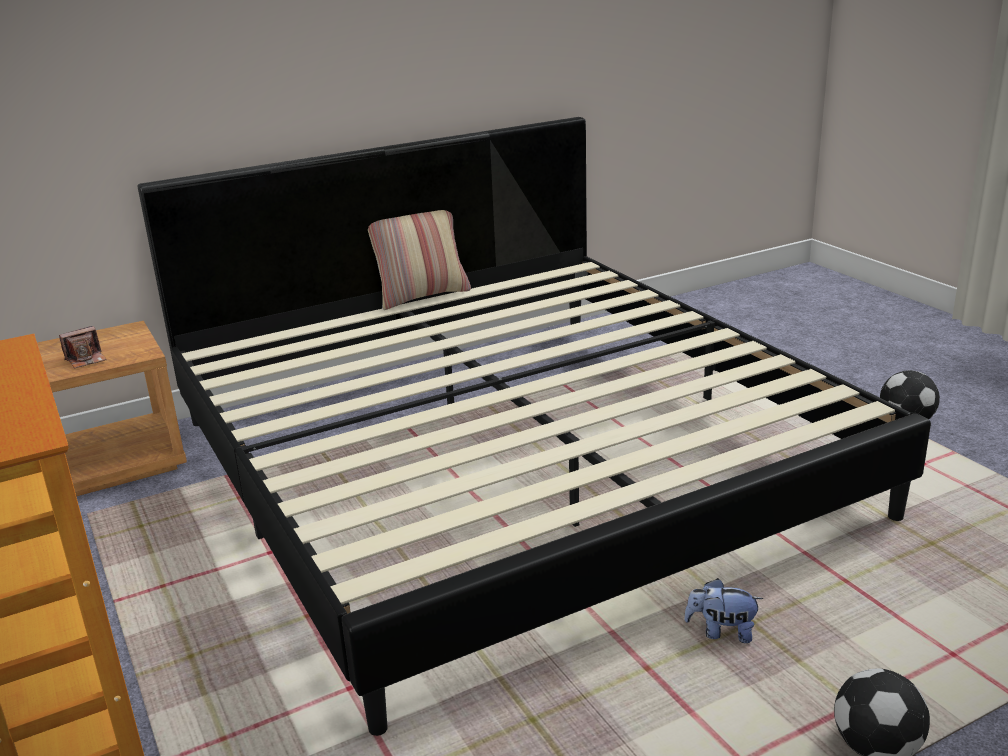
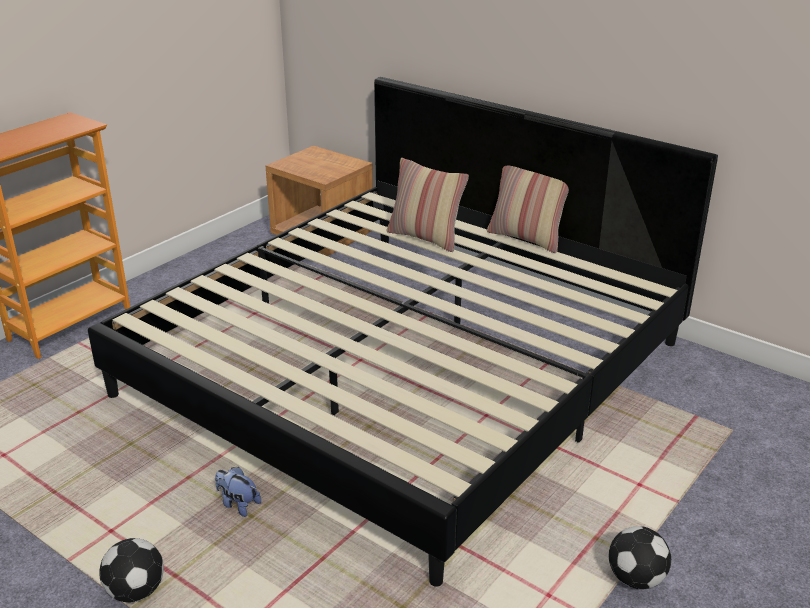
camera: 65 degrees right, 5 degrees up
camera [59,326,107,369] -> none
plush toy [684,578,763,643] -> plush toy turned 45 degrees counterclockwise [215,467,261,517]
none -> pillow [387,158,469,252]

